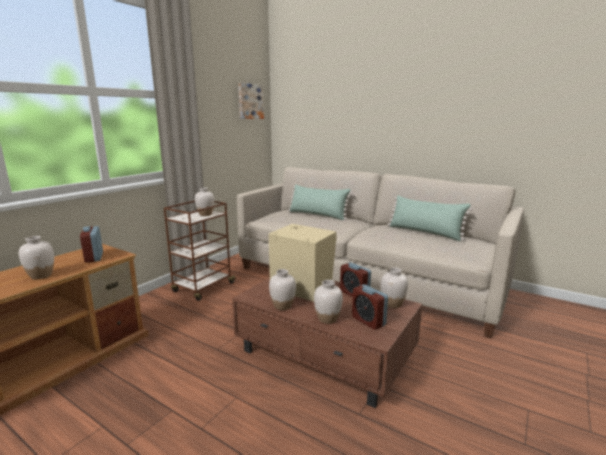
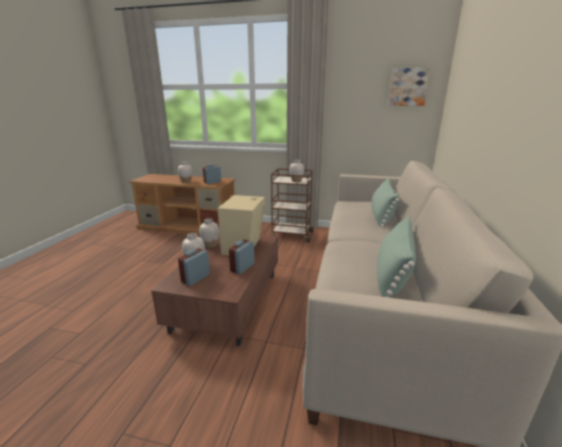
camera: 70 degrees right, 5 degrees up
white vase [381,267,408,308] -> none

